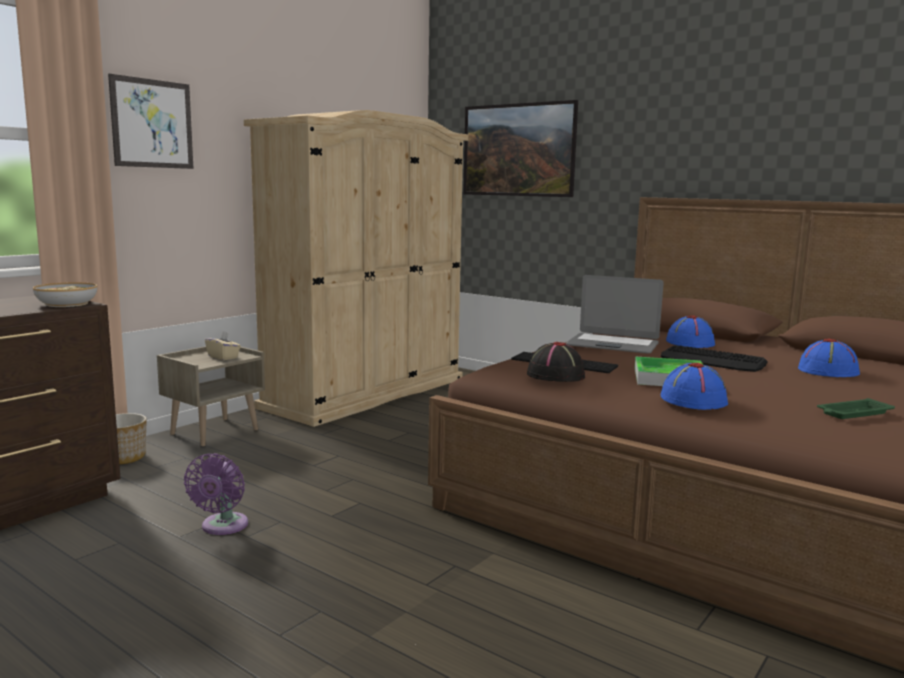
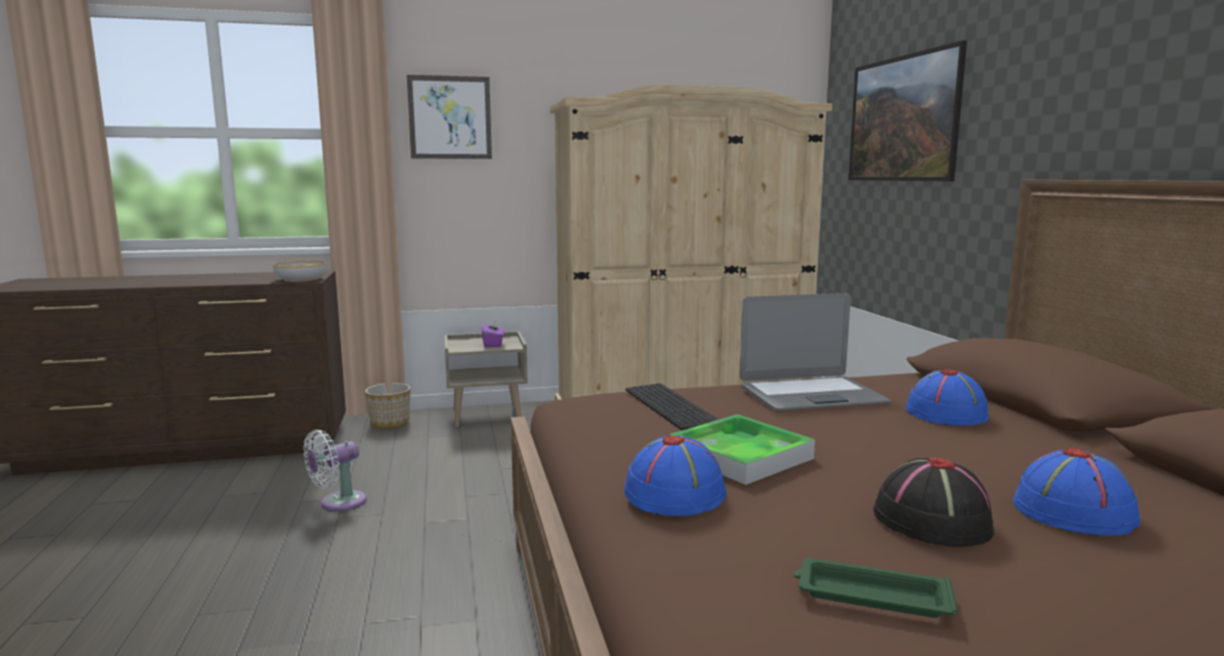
camera: 40 degrees right, 0 degrees up
purple fan [184,453,248,535] -> white fan [303,430,367,512]
beige tissue box [205,331,241,360] -> purple tissue box [482,320,504,348]
black hat [527,342,585,382] -> black hat moved to [873,458,994,547]
laptop [566,275,664,354] -> laptop turned 75 degrees counterclockwise [740,293,891,411]
keyboard [661,345,768,372] -> none

